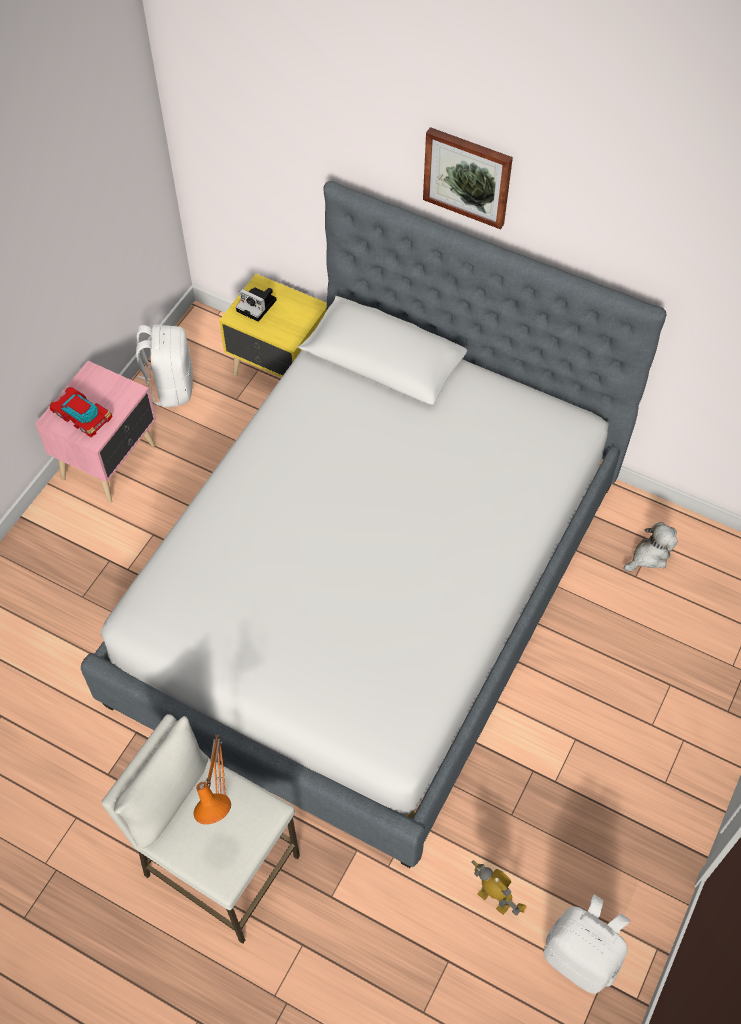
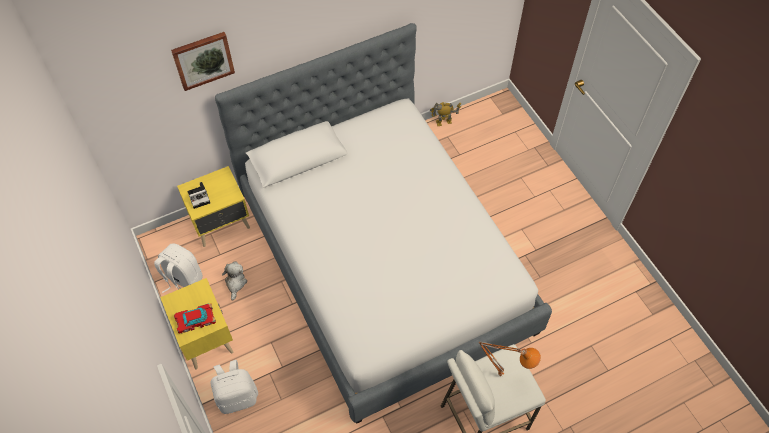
camera: 55 degrees left, 0 degrees up
pink nightstand [35,361,156,503] -> yellow nightstand [160,278,233,370]
picture [423,127,513,229] -> picture moved to [171,32,235,91]
toy robot [471,860,526,916] -> toy robot moved to [430,102,461,126]
white backpack [543,895,630,994] -> white backpack moved to [211,360,258,414]
plush toy [624,522,678,572] -> plush toy moved to [222,262,247,300]

